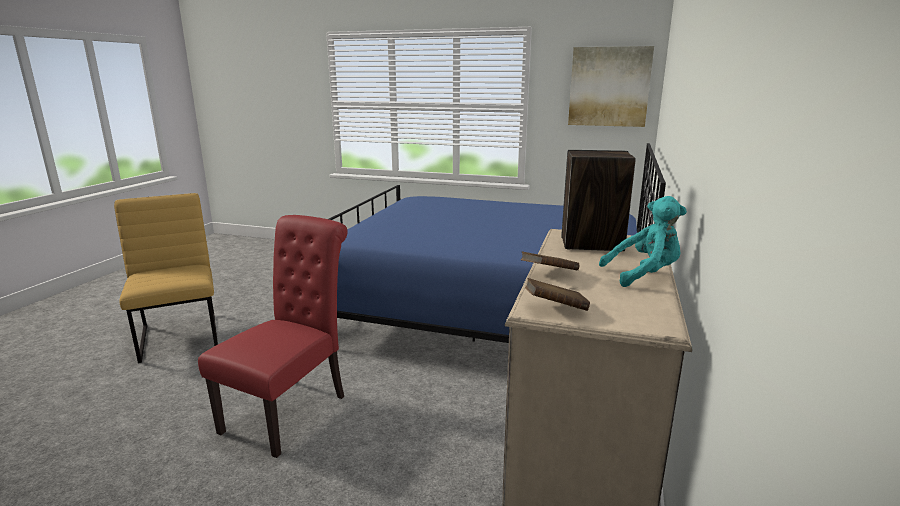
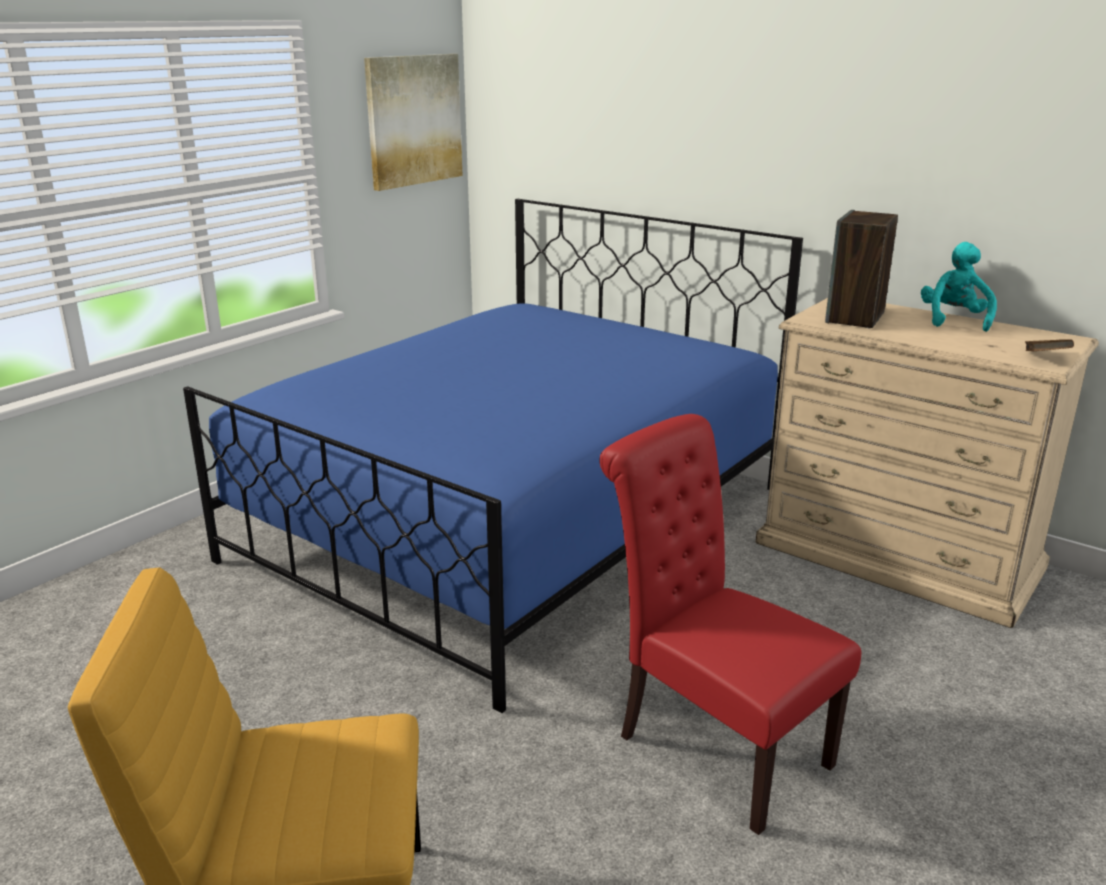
camera: 70 degrees left, 5 degrees up
brown book [521,251,579,270] -> none

